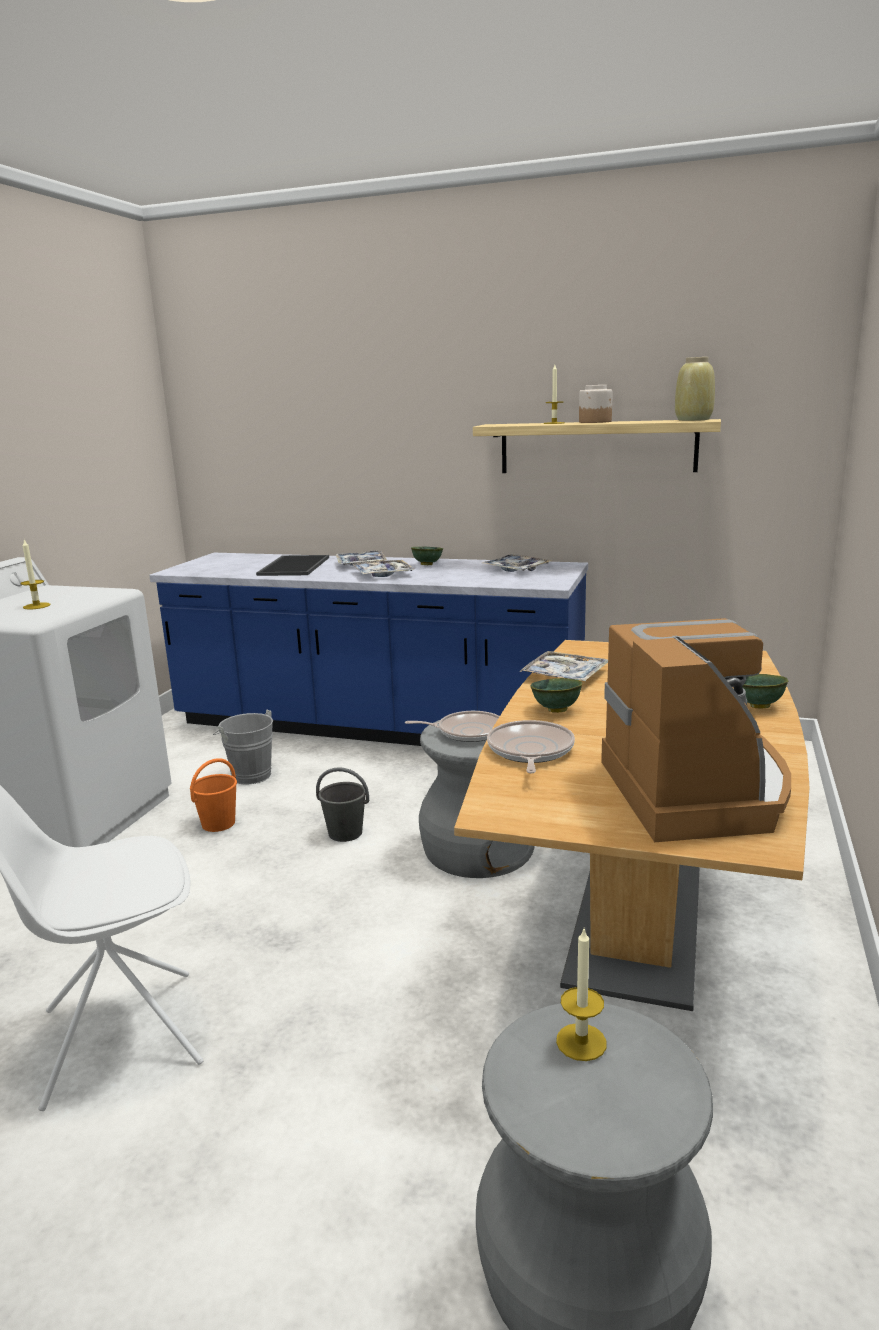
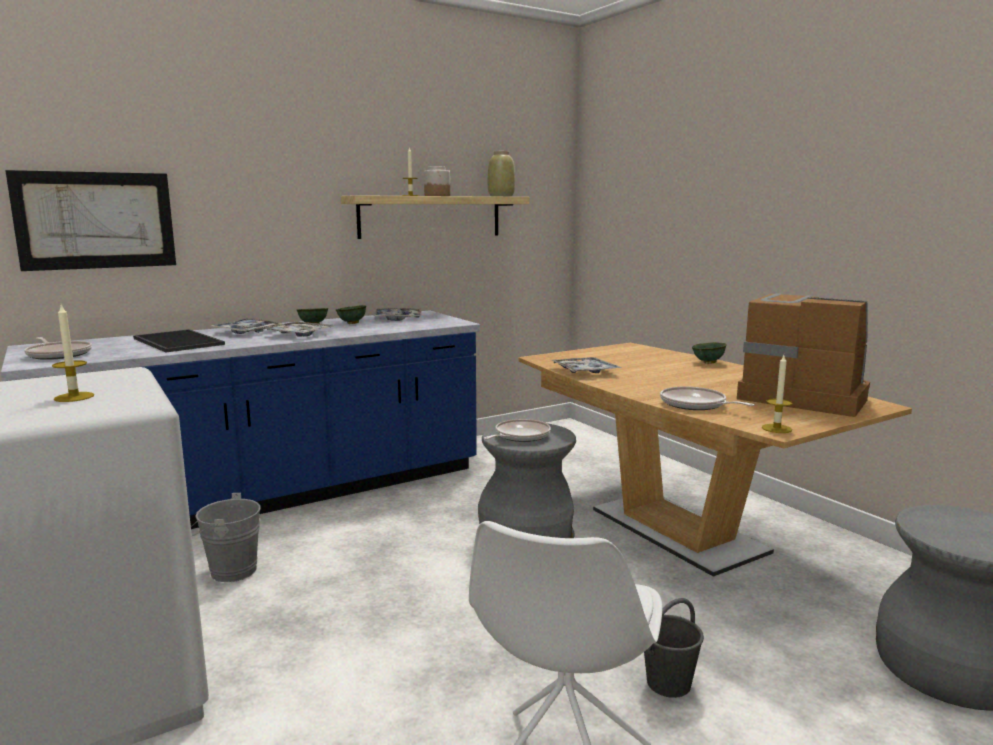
camera: 50 degrees left, 5 degrees down
orange bucket [190,758,237,832] -> none
grey bucket [316,767,369,842] -> grey bucket moved to [644,598,704,698]
green bowl [530,678,582,713] -> green bowl moved to [336,305,366,324]
candle [556,927,607,1061] -> candle moved to [762,355,793,433]
none -> picture [5,170,176,271]
none -> frying pan [24,337,92,360]

